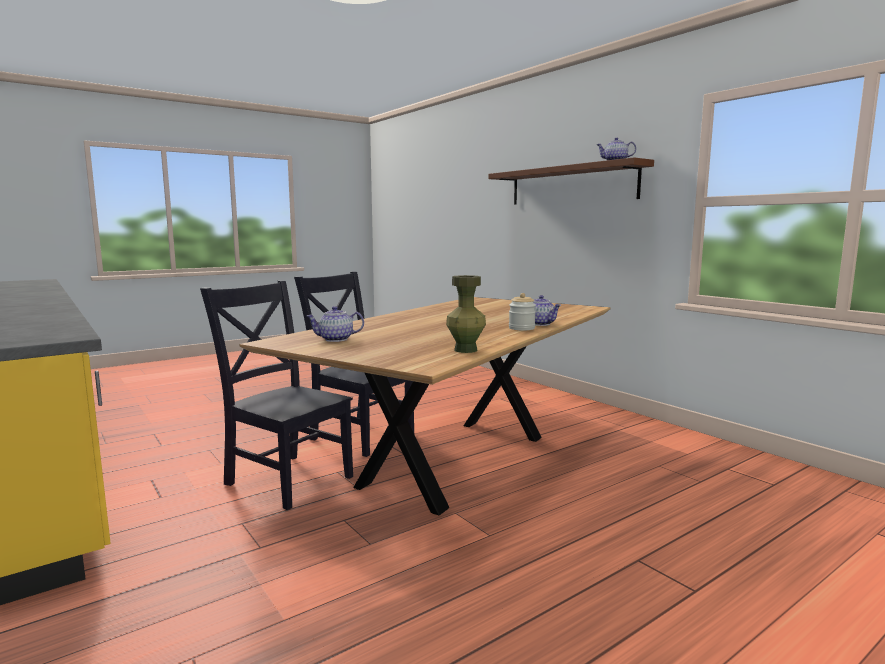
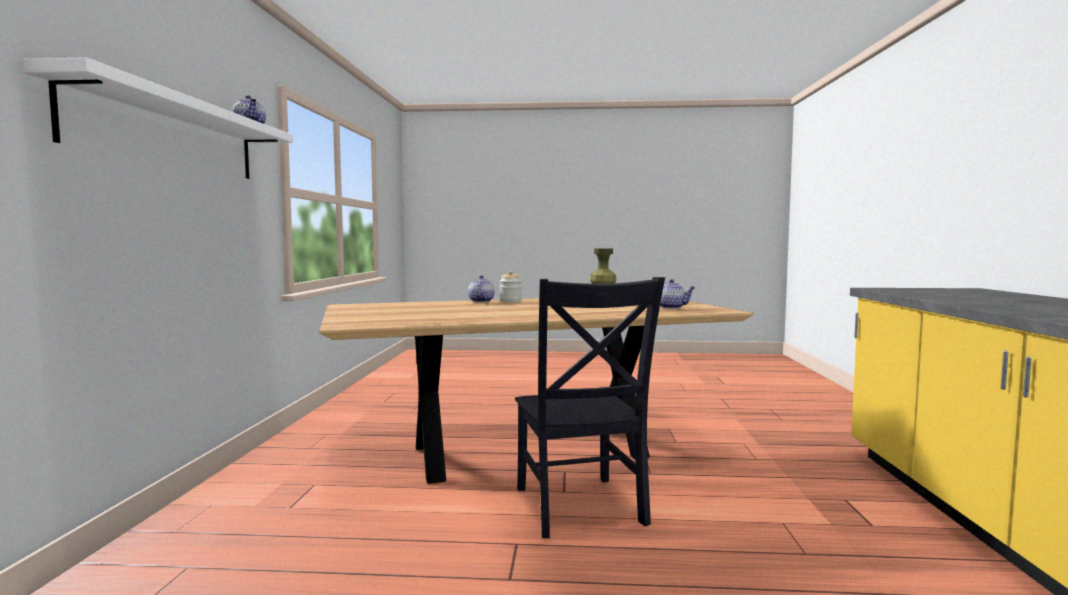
camera: 140 degrees left, 5 degrees down
black chair [200,280,353,510] -> none
brown shelf [489,157,654,205] -> white shelf [23,57,293,179]

